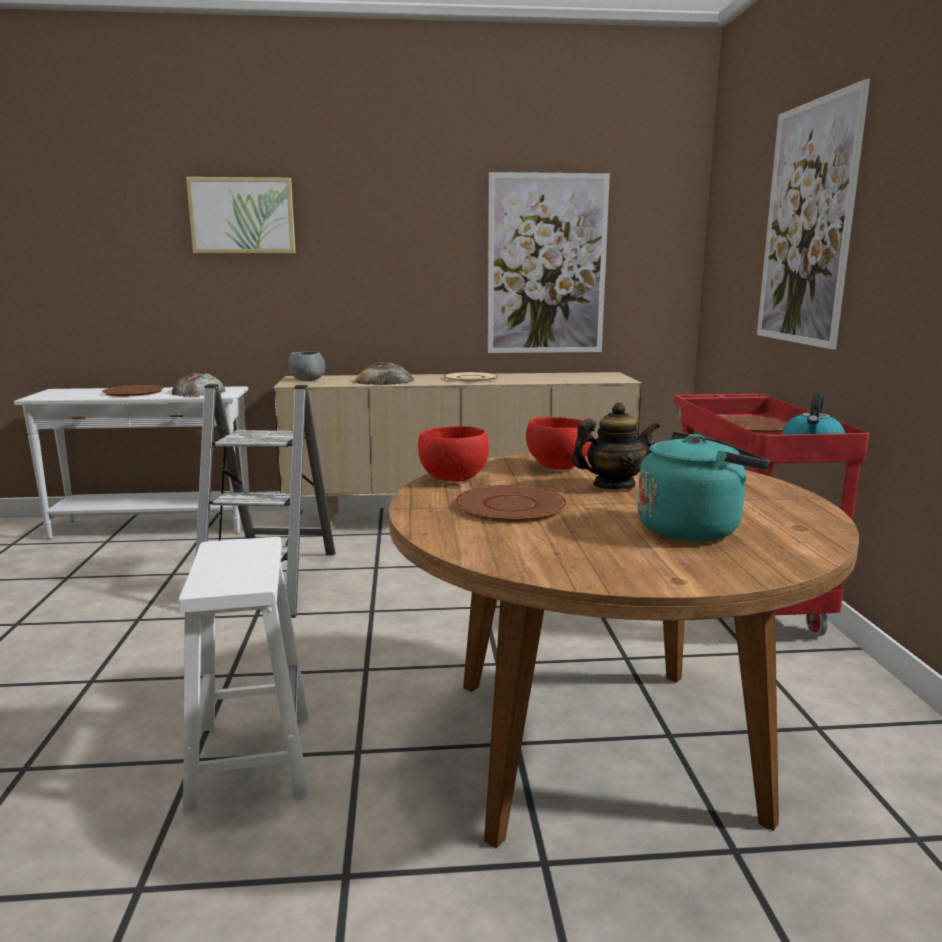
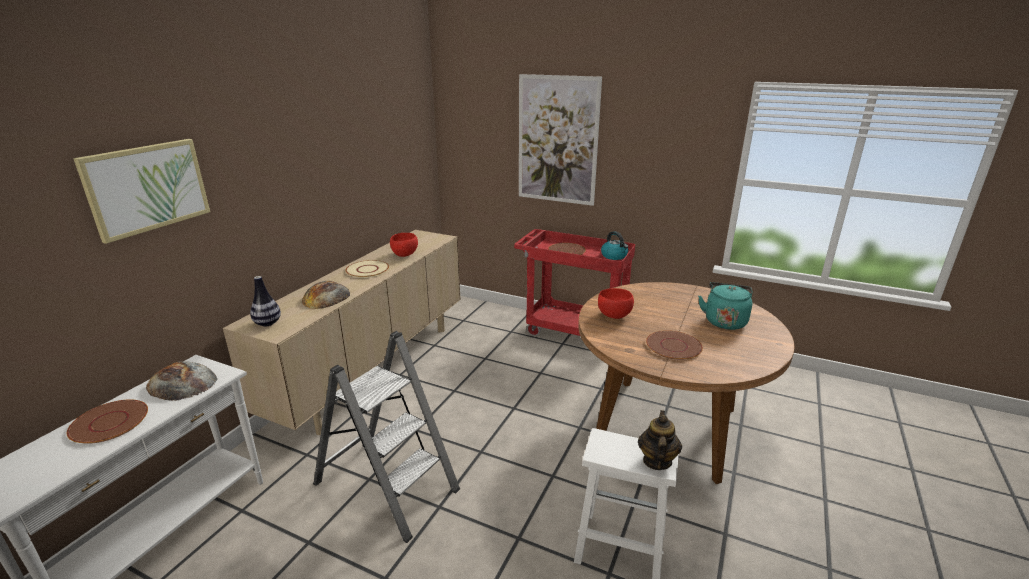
camera: 60 degrees left, 10 degrees up
grey bowl [288,351,325,381] -> vase [250,276,281,326]
red bowl [418,426,489,481] -> red bowl moved to [390,233,418,257]
picture [488,172,610,353] -> none
teapot [572,402,660,490] -> teapot moved to [638,410,682,470]

